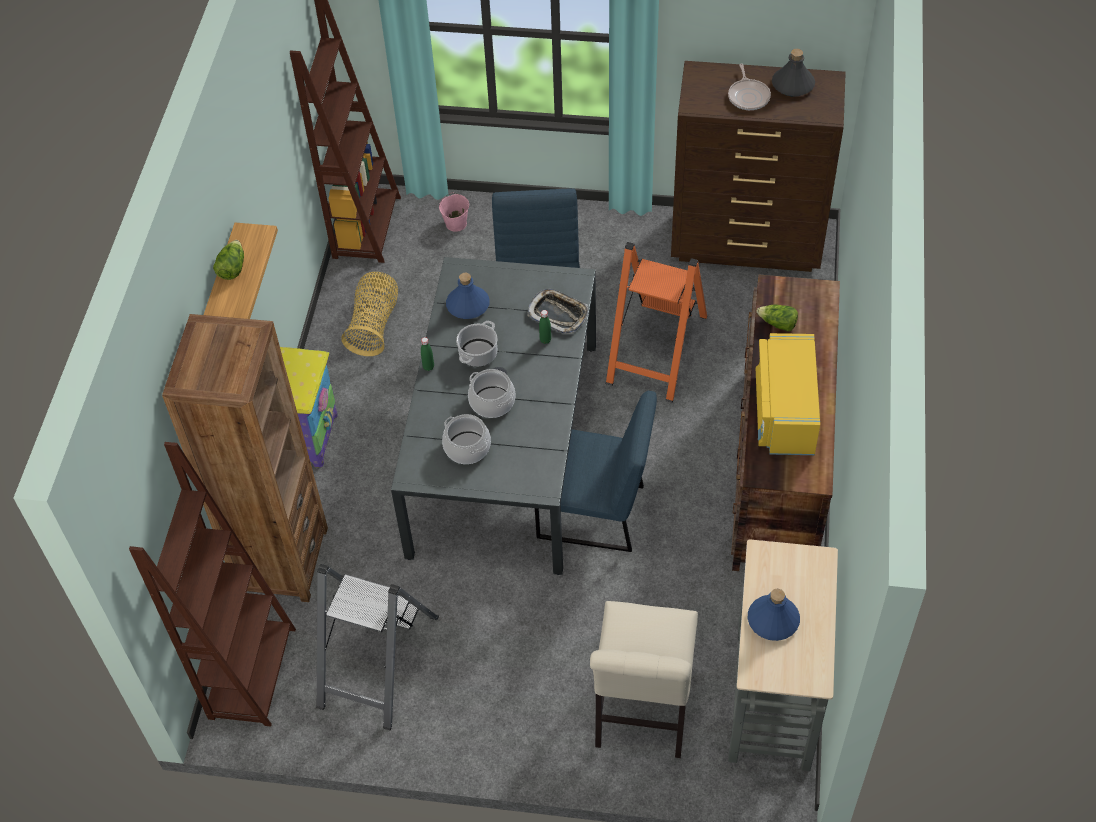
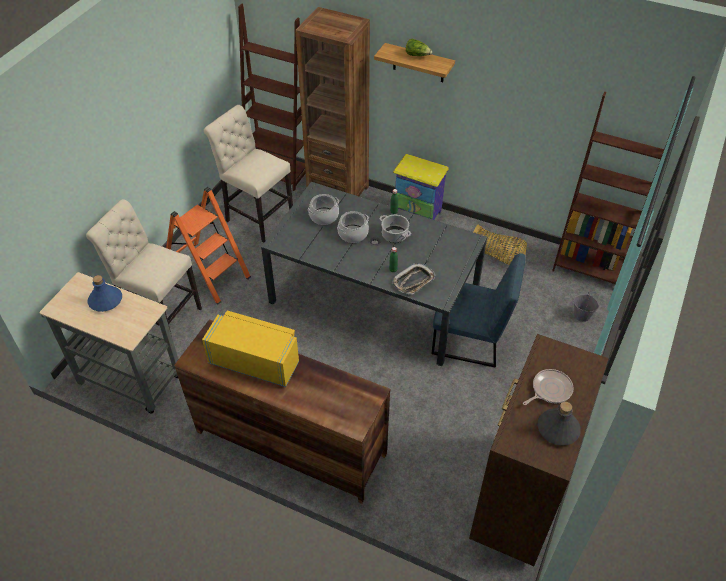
camera: 105 degrees right, 5 degrees down
grey step ladder [316,564,439,730] -> beige stool [204,105,293,242]
pink bucket [439,193,469,232] -> grey bucket [574,292,599,322]
blue bottle [446,273,490,319] -> none
blue chair [535,391,657,552] -> none
orange step ladder [606,242,708,403] -> orange step ladder moved to [166,187,251,305]
frying pan [728,64,771,110] -> frying pan turned 135 degrees clockwise [523,369,574,405]
lettuce [756,305,798,331] -> none

